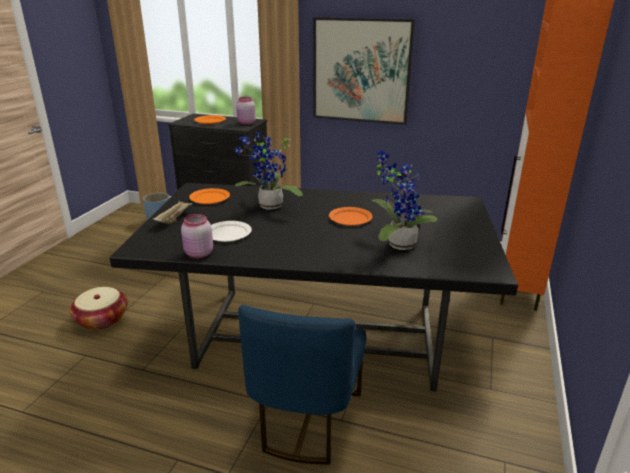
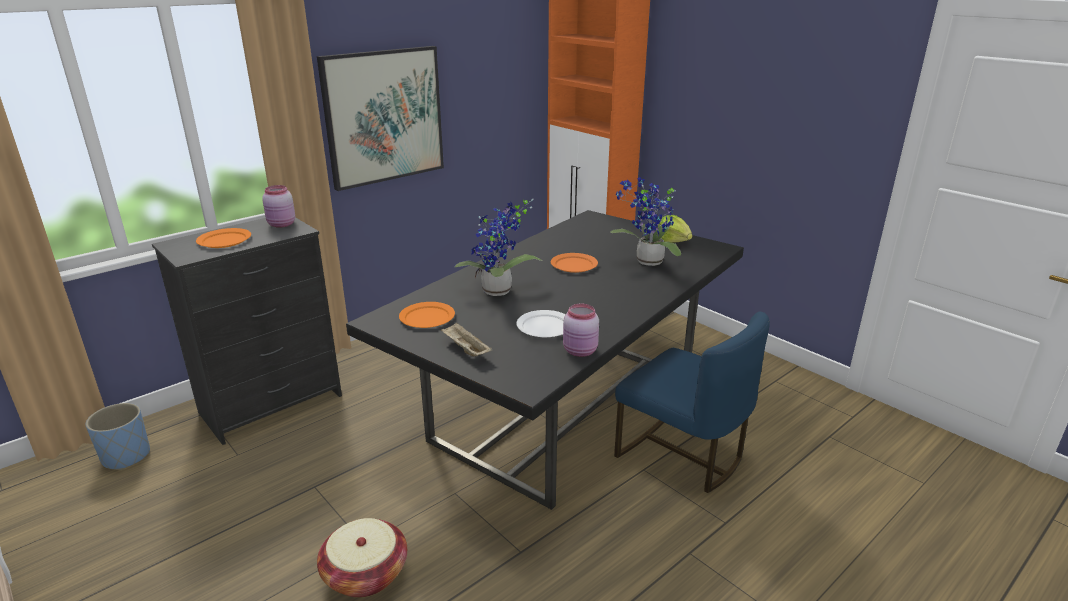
camera: 60 degrees left, 0 degrees up
none -> lettuce [658,215,692,243]

